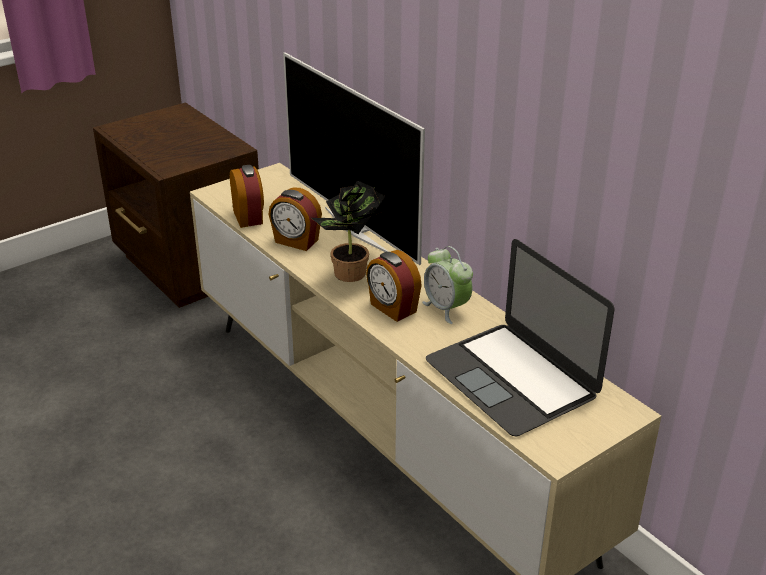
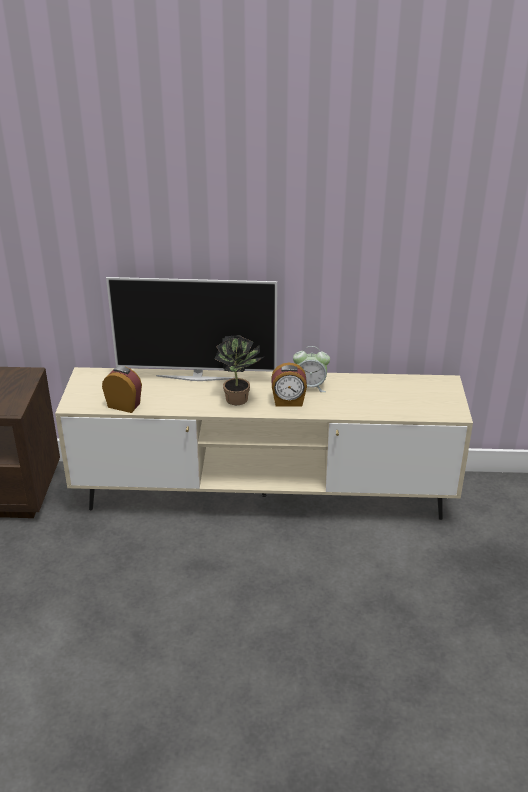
camera: 50 degrees left, 0 degrees up
alarm clock [268,187,322,251] -> none
laptop [426,239,614,437] -> none

